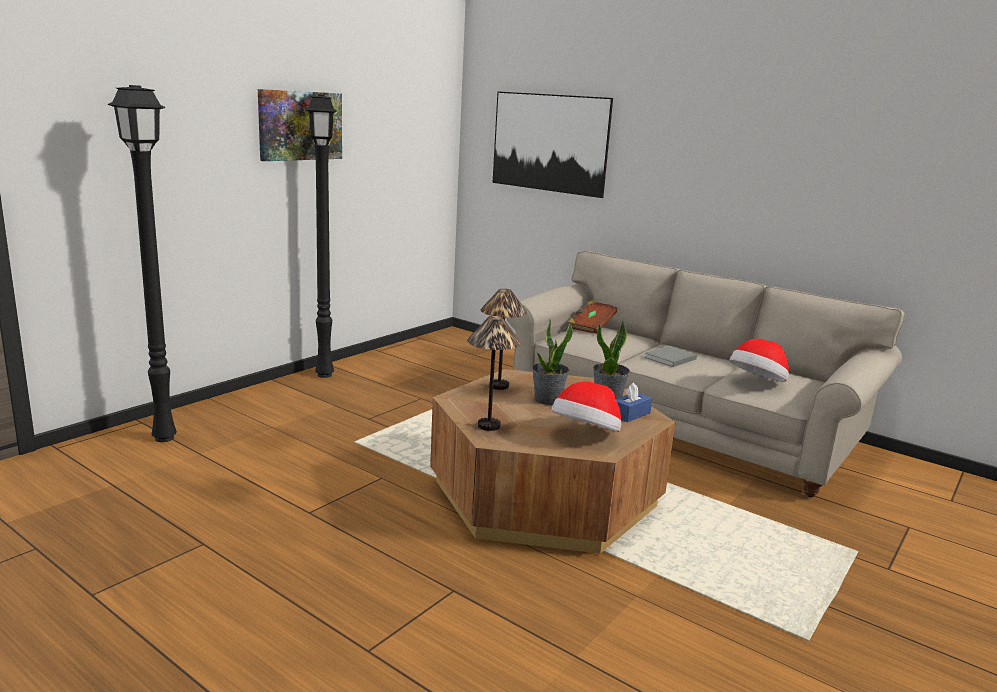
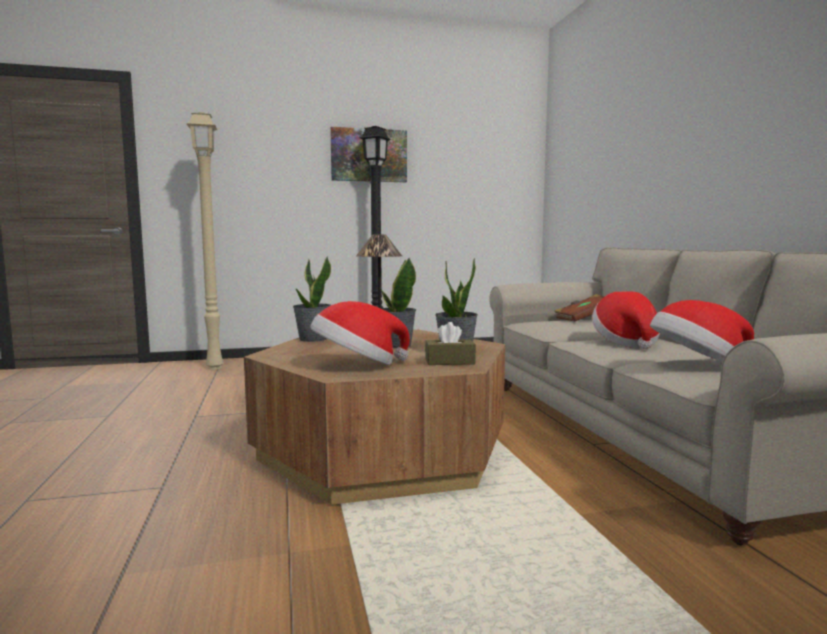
camera: 40 degrees right, 10 degrees down
black floor lamp [107,85,177,442] -> beige floor lamp [186,112,223,370]
table lamp [467,316,521,431] -> none
picture [492,91,613,198] -> none
blue tissue box [616,383,652,422] -> brown tissue box [425,322,476,365]
grey book [644,346,697,367] -> hat [592,292,660,349]
none -> potted plant [293,256,331,342]

